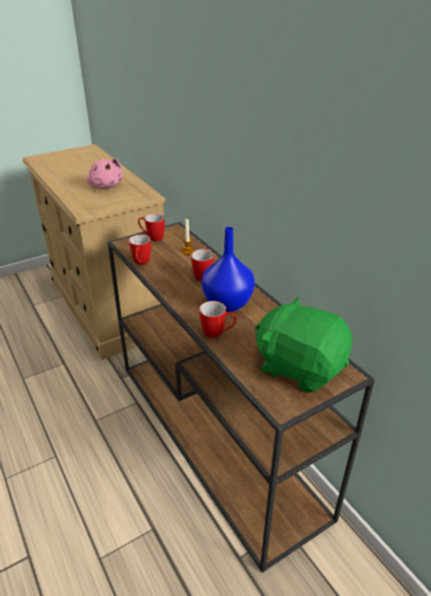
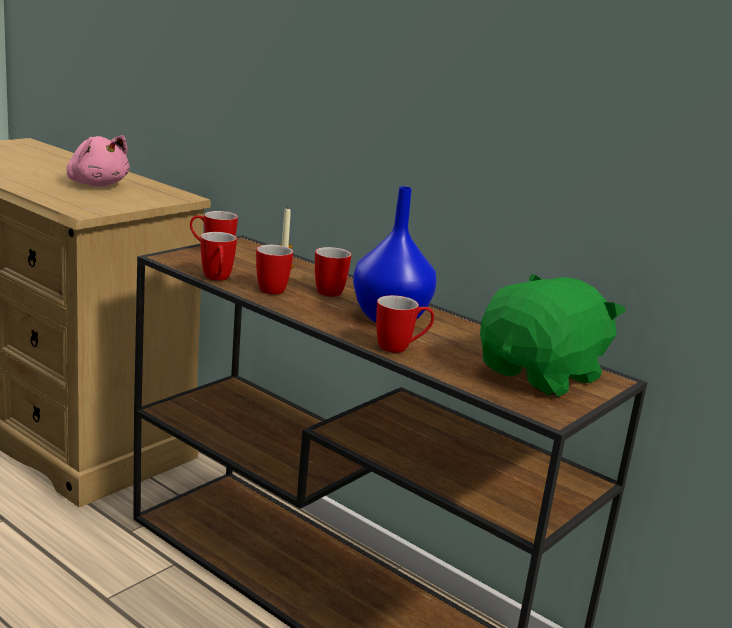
camera: 20 degrees left, 15 degrees down
green plush toy [255,297,352,393] -> green plush toy turned 120 degrees clockwise [480,274,626,397]
none -> mug [256,245,293,295]

